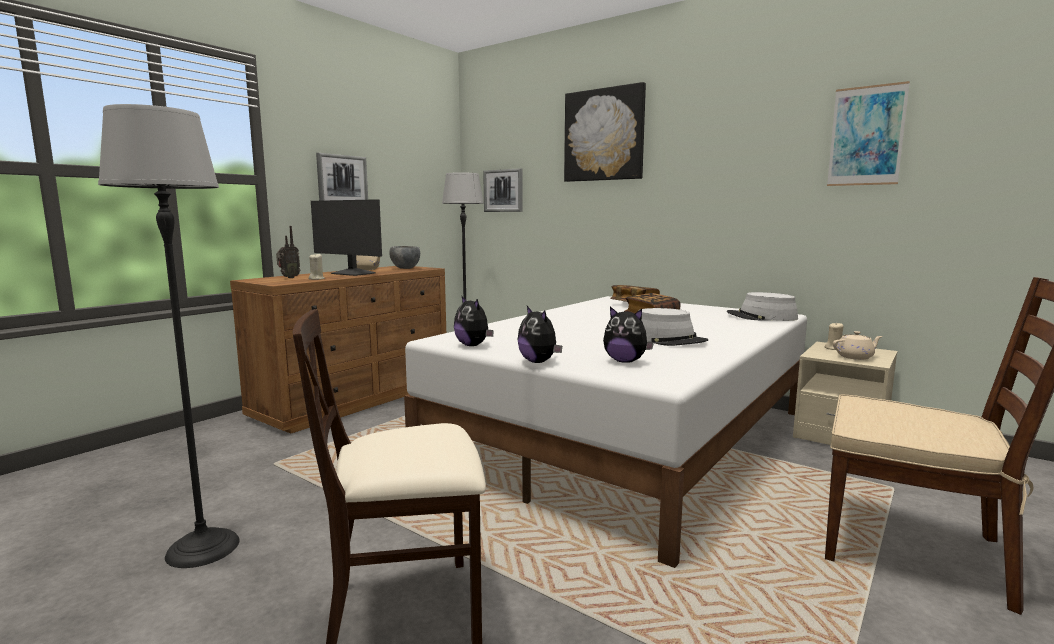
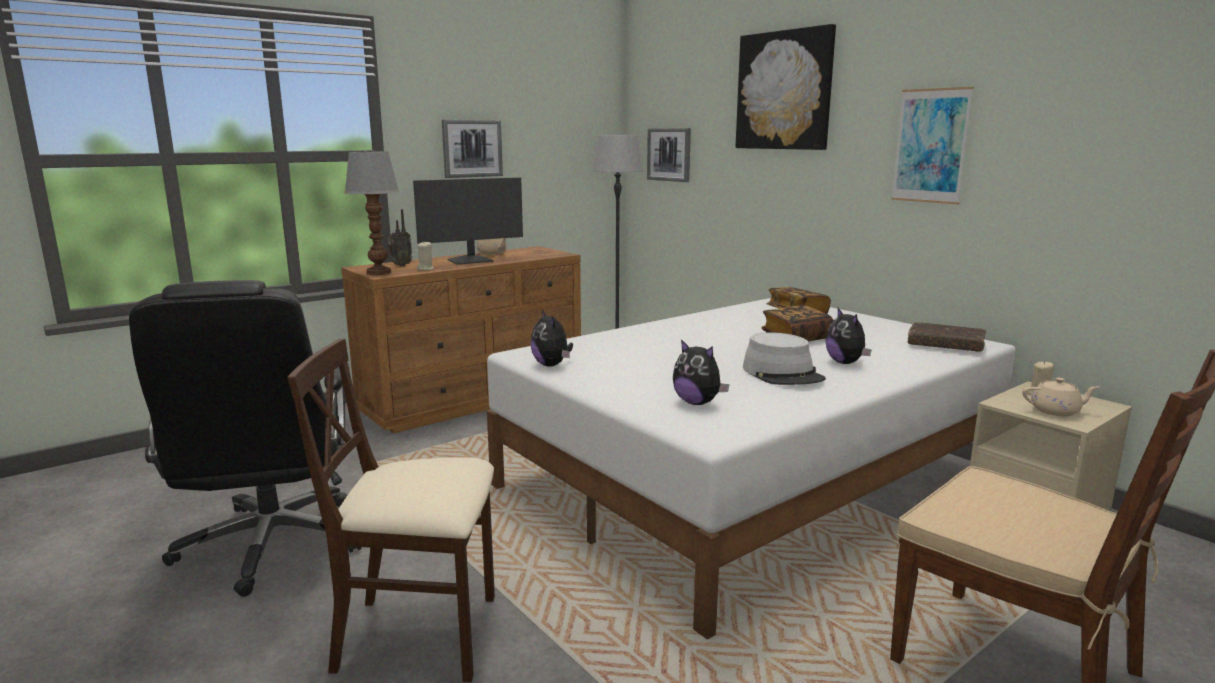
camera: 15 degrees right, 5 degrees up
floor lamp [98,104,240,568] -> black office chair [129,280,361,597]
monitor [311,199,382,276] -> monitor turned 75 degrees counterclockwise [413,178,523,265]
grey bowl [389,246,420,269] -> none
plush toy [518,306,562,363] -> plush toy moved to [826,308,871,364]
grey hat [727,292,798,321] -> brown book [908,322,986,352]
picture [827,81,910,186] -> picture moved to [891,87,974,204]
none -> table lamp [344,151,399,275]

